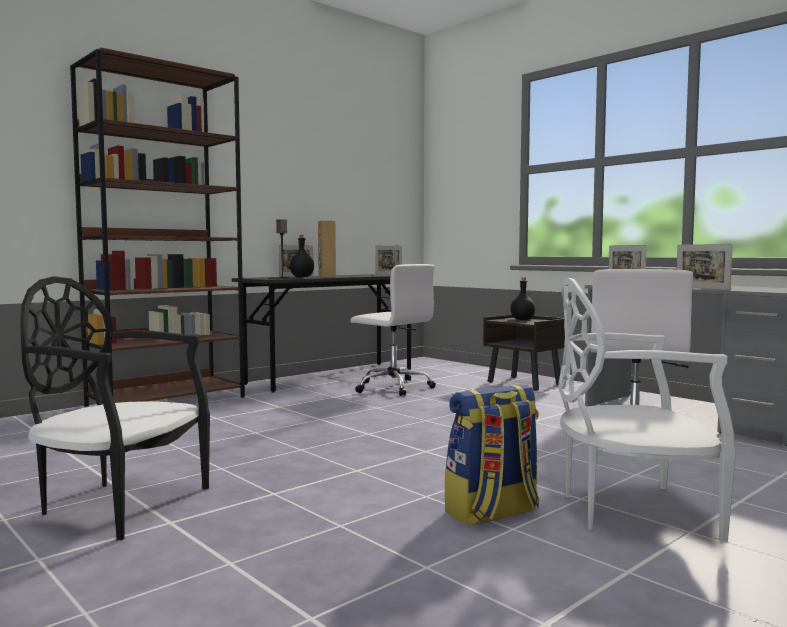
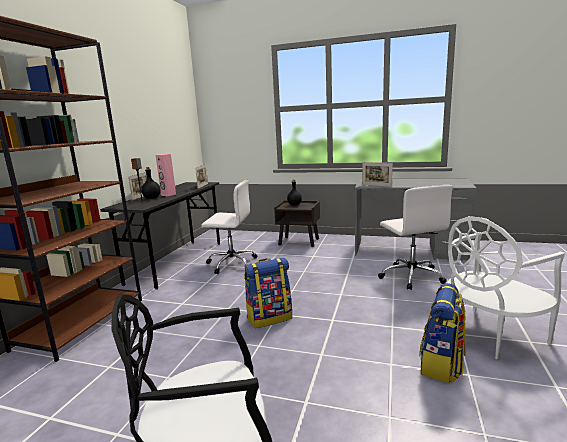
camera: 30 degrees left, 10 degrees up
brown speaker [318,221,336,277] -> pink speaker [156,154,176,196]
picture frame [677,244,733,290] -> none
none -> backpack [244,258,292,328]

